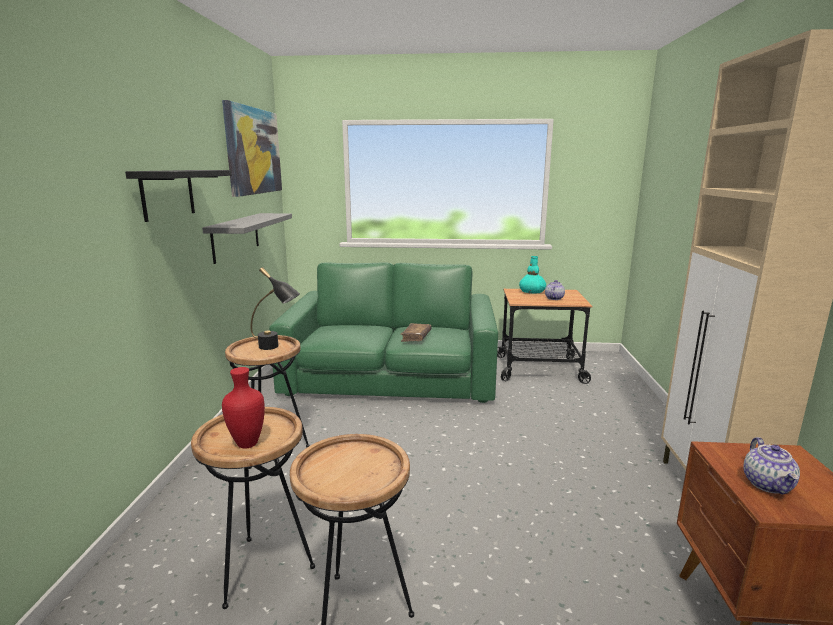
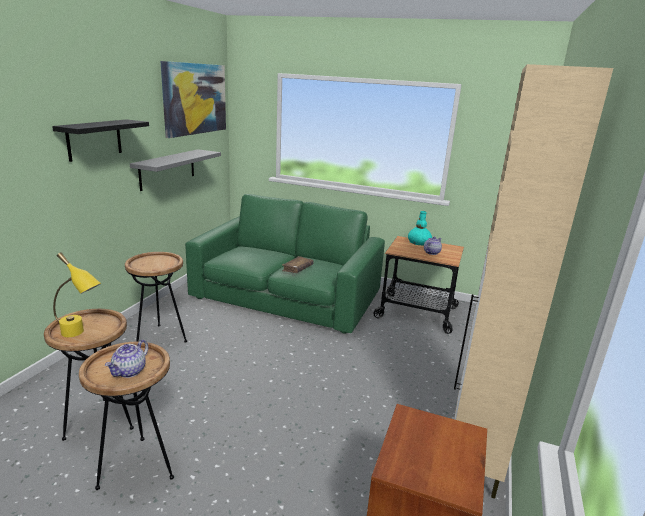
camera: 15 degrees right, 5 degrees up
red vase [222,367,265,449] -> yellow table lamp [53,252,101,337]
black table lamp [251,267,300,350] -> none
teapot [744,437,800,495] -> teapot moved to [105,340,148,378]

